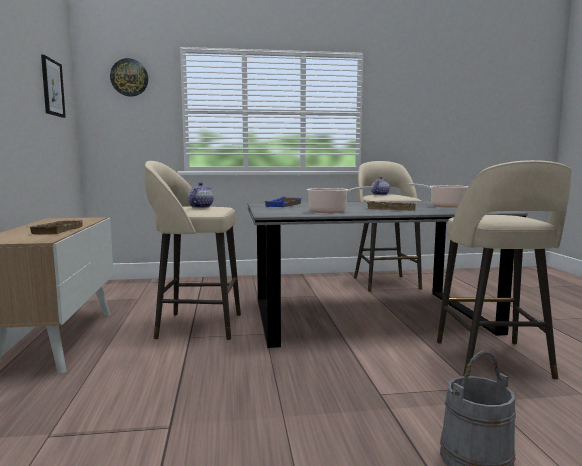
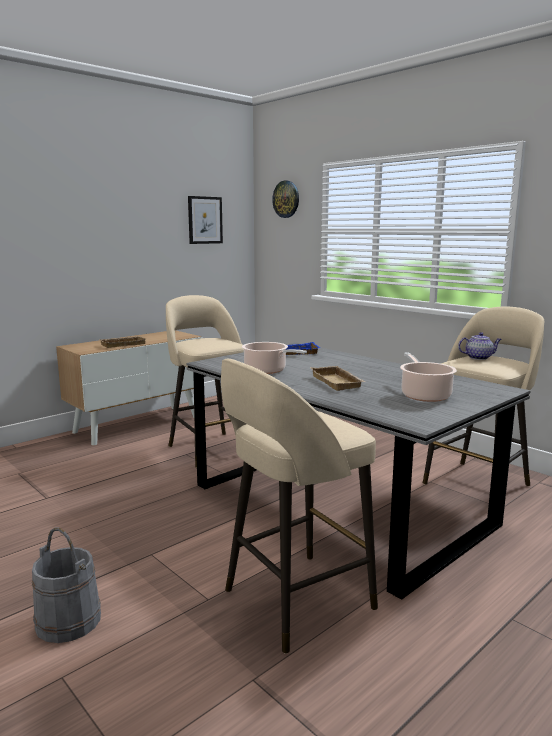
camera: 55 degrees right, 5 degrees up
teapot [188,182,213,208] -> none

